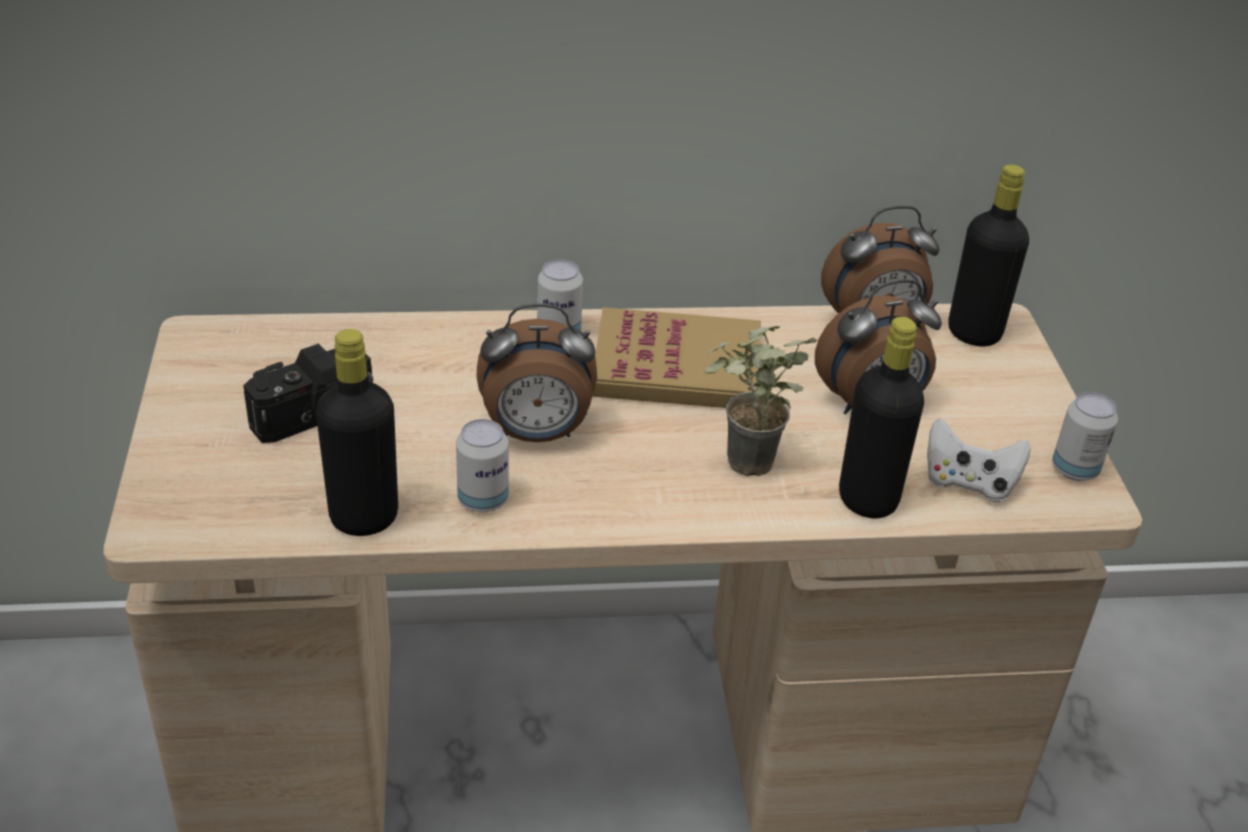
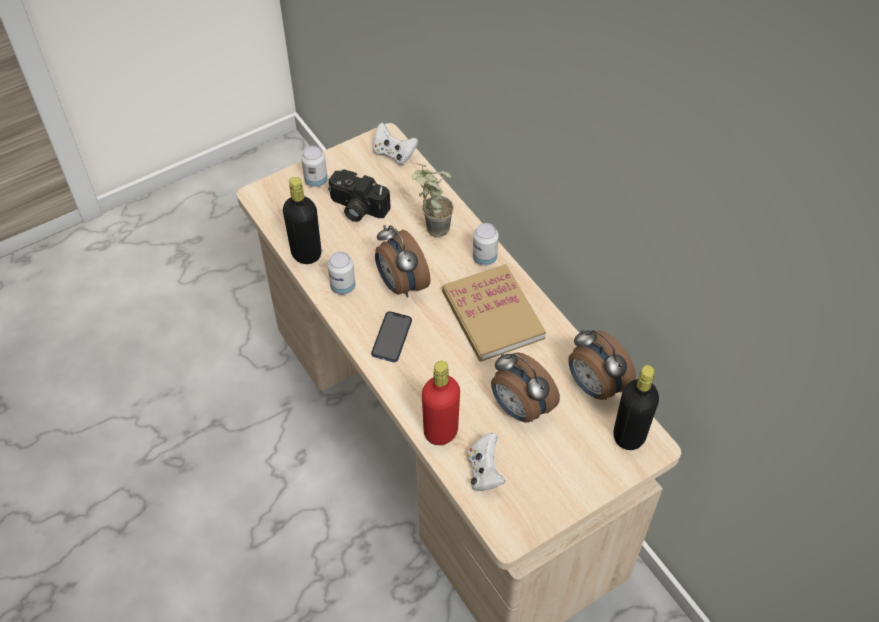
camera: 65 degrees right, 15 degrees up
potted plant [704,326,818,477] -> potted plant moved to [412,163,454,237]
black bottle [839,317,924,518] -> red bottle [422,361,460,445]
can [1052,392,1118,481] -> can moved to [301,146,328,187]
none -> phone [371,311,412,362]
none -> white game controller [373,122,419,165]

